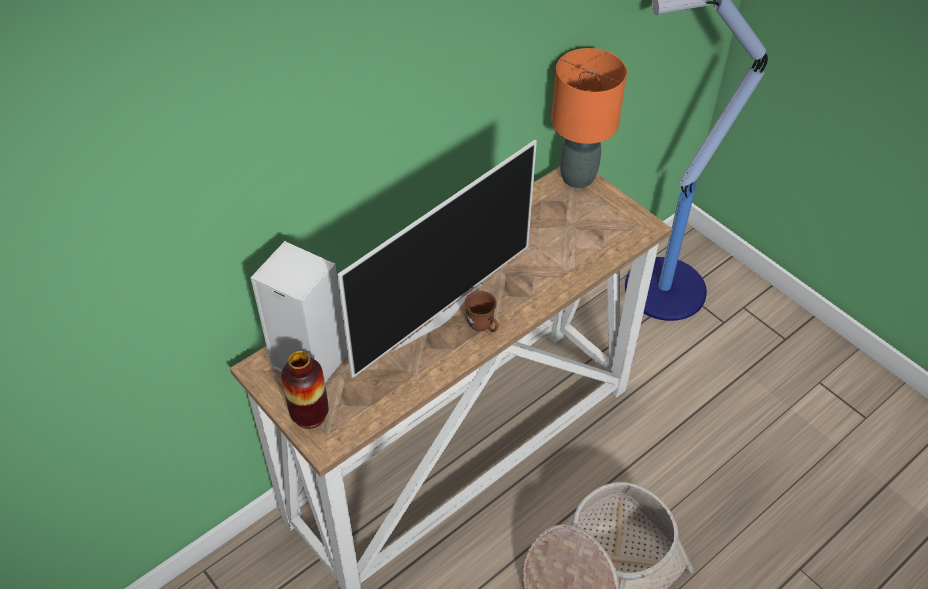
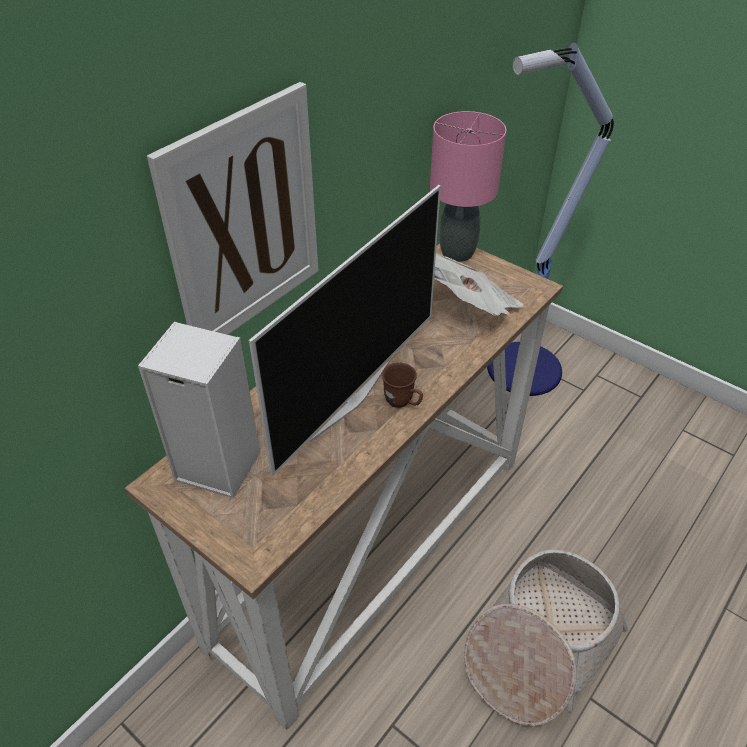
camera: 10 degrees left, 5 degrees down
vase [281,351,329,429] -> none
orange table lamp [551,48,627,188] -> pink table lamp [430,111,506,262]
none -> picture [147,82,318,335]
none -> newspaper [434,253,524,316]

